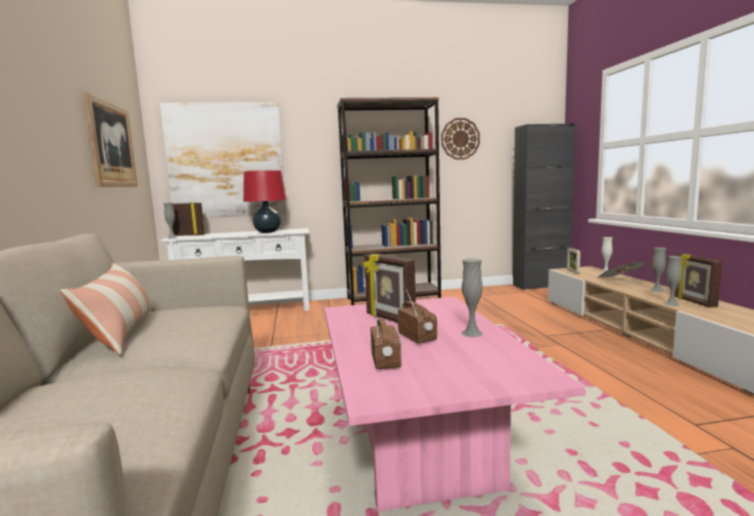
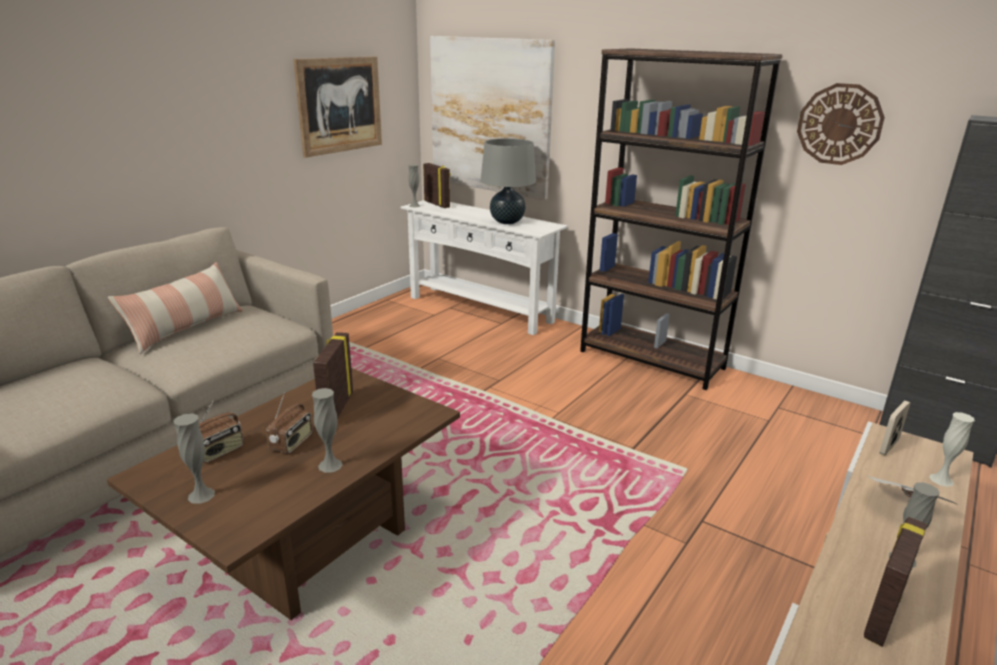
camera: 45 degrees right, 15 degrees up
red table lamp [243,170,287,233] -> grey table lamp [480,138,536,224]
pink coffee table [324,297,585,512] -> brown coffee table [107,368,460,620]
grey vase [664,256,682,306] -> grey vase moved to [174,413,215,504]

